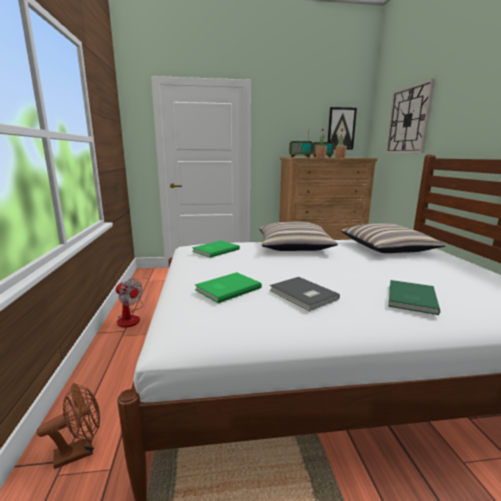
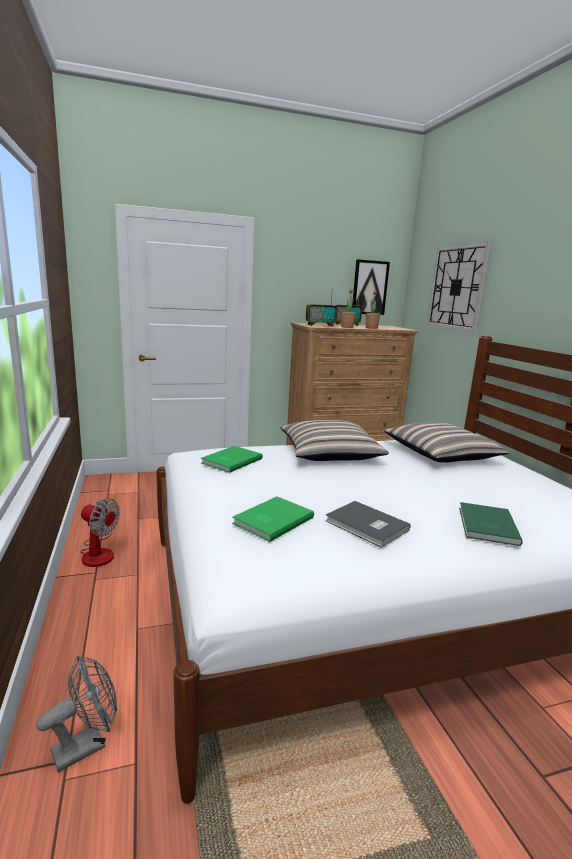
camera: 10 degrees left, 0 degrees up
brown fan [37,383,100,469] -> grey fan [36,655,117,772]

